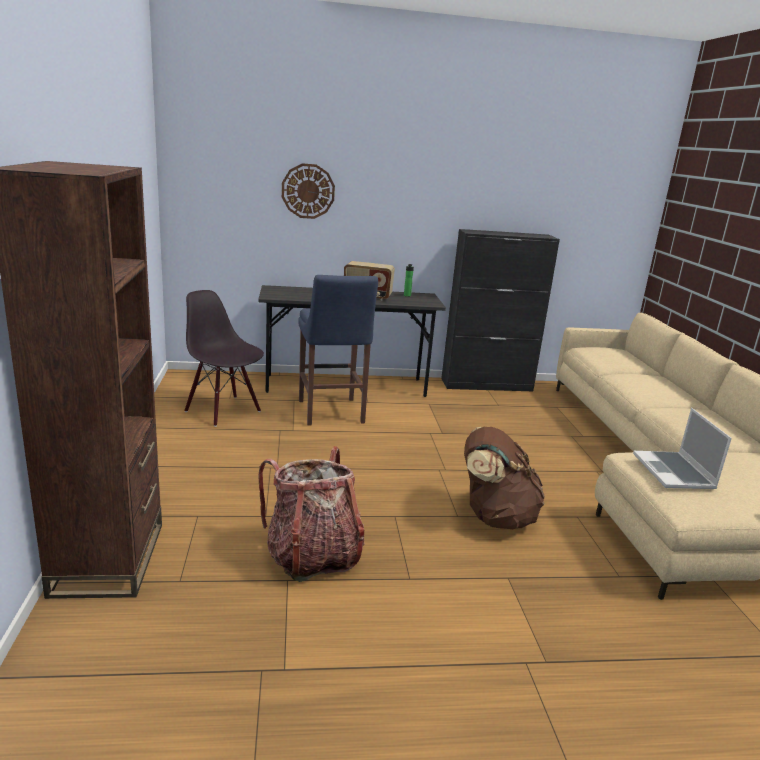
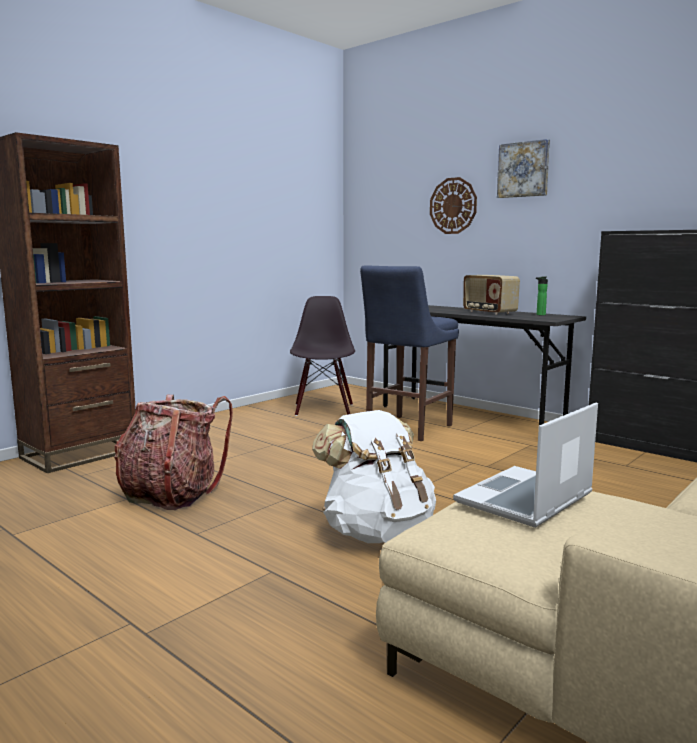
camera: 50 degrees right, 10 degrees down
brown backpack [464,427,545,529] -> white backpack [312,410,436,543]
none -> picture [497,139,550,198]

